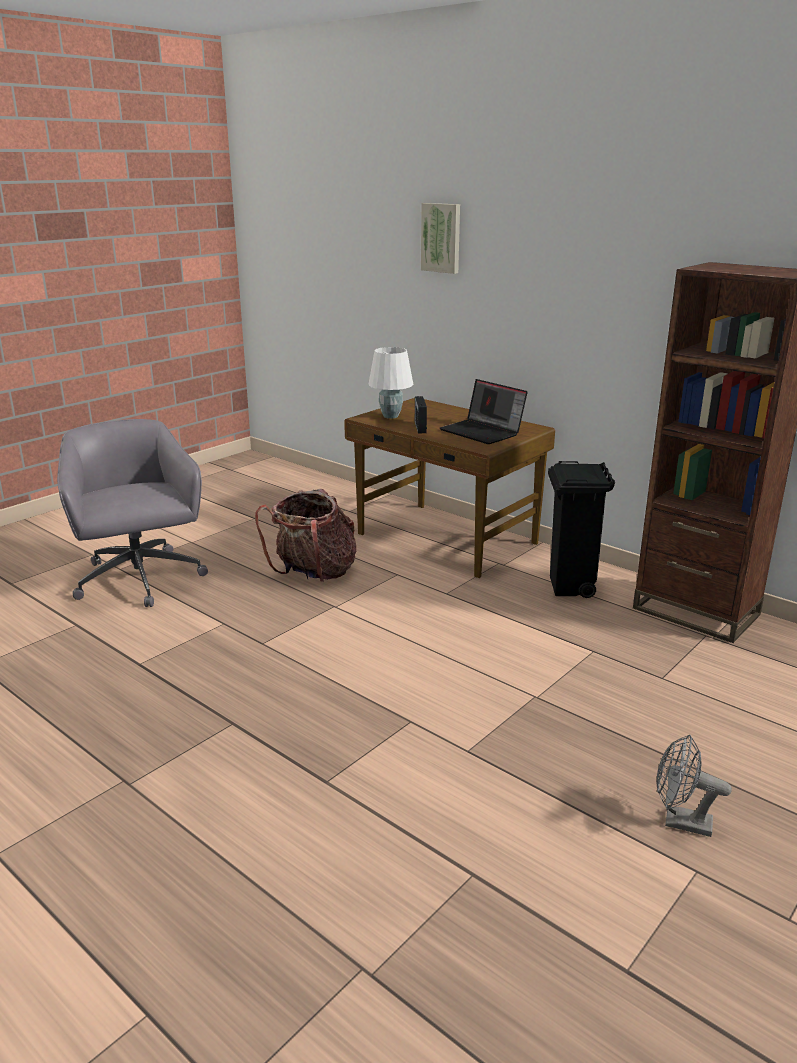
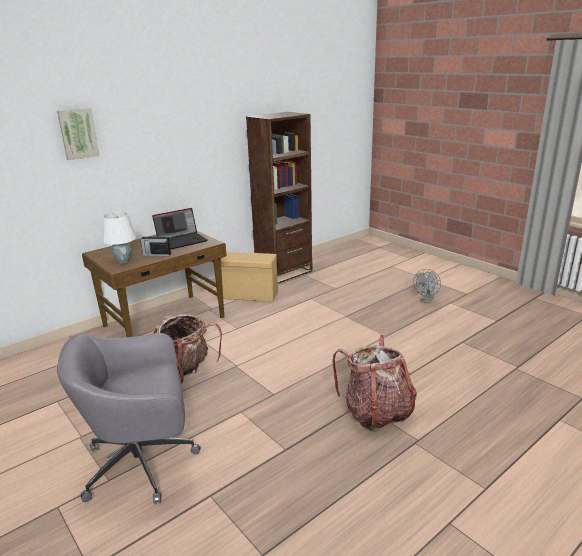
camera: 80 degrees left, 0 degrees up
black trash can [548,461,615,598] -> beige storage box [213,252,278,302]
none -> backpack [332,335,417,432]

